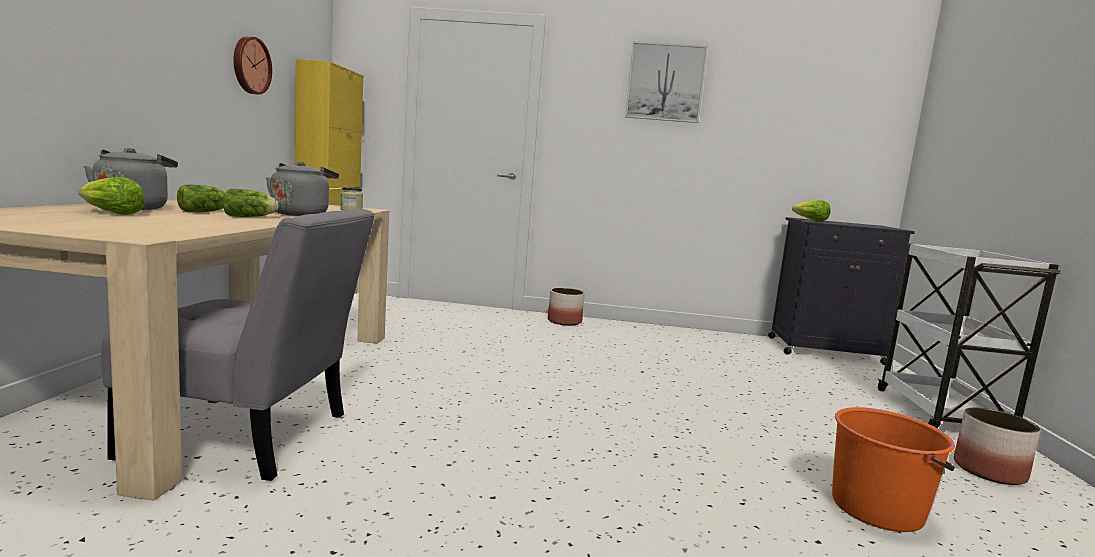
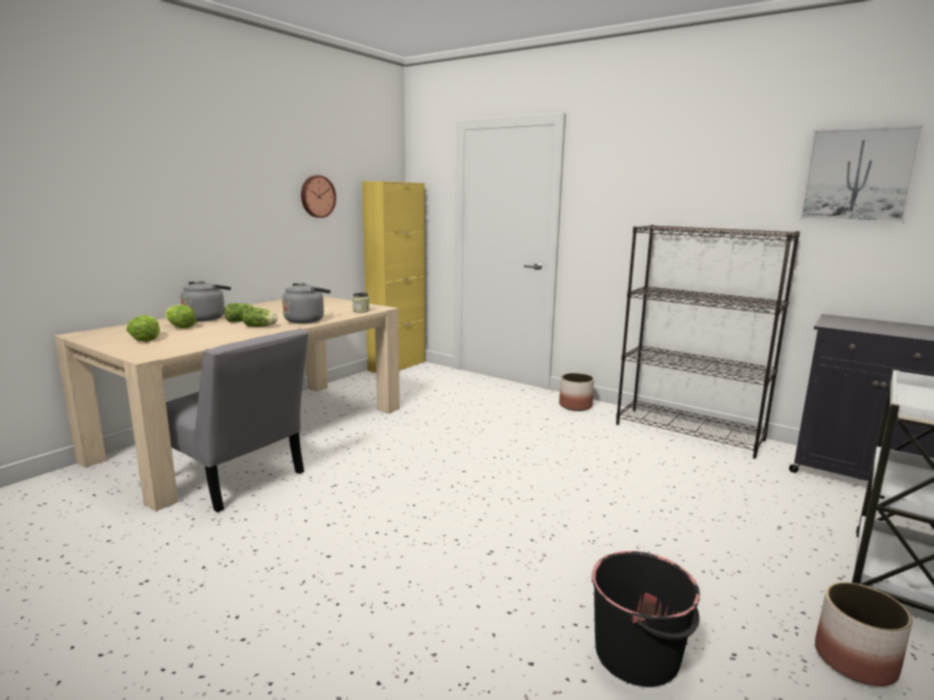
camera: 30 degrees right, 5 degrees up
picture [625,41,708,123] -> picture moved to [799,125,924,223]
lettuce [792,200,831,221] -> lettuce moved to [127,315,160,342]
orange bucket [832,407,955,532] -> black bucket [592,551,700,687]
none -> black bookcase [616,225,800,459]

